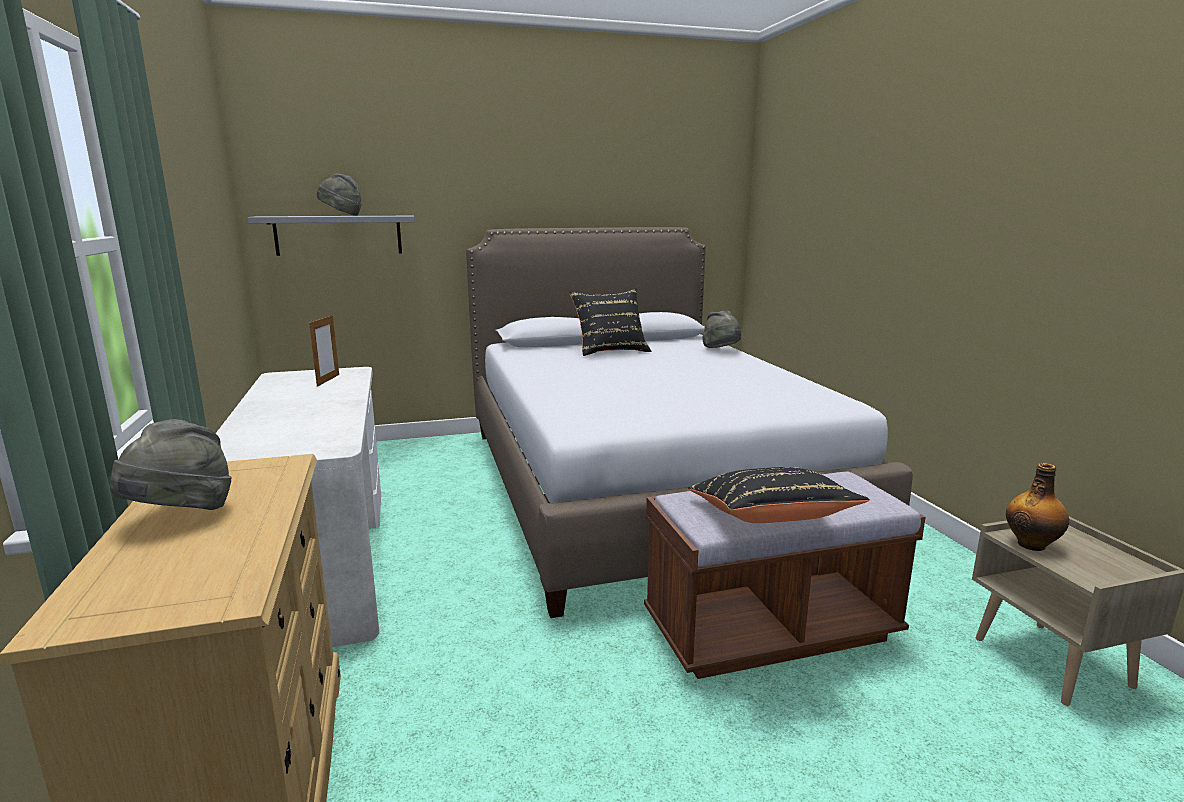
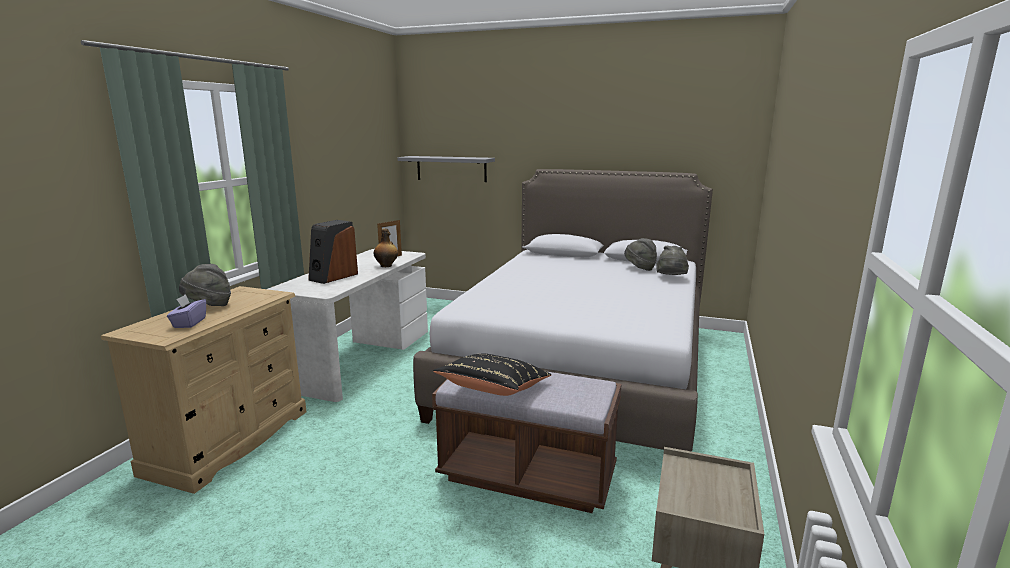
camera: 35 degrees right, 0 degrees up
grey hat [317,173,362,216] -> grey hat moved to [624,238,657,271]
black pillow [569,288,651,356] -> none
bottle [1006,463,1069,551] -> bottle moved to [374,229,398,267]
none -> purple tissue box [167,294,206,328]
none -> speaker [308,220,358,284]

